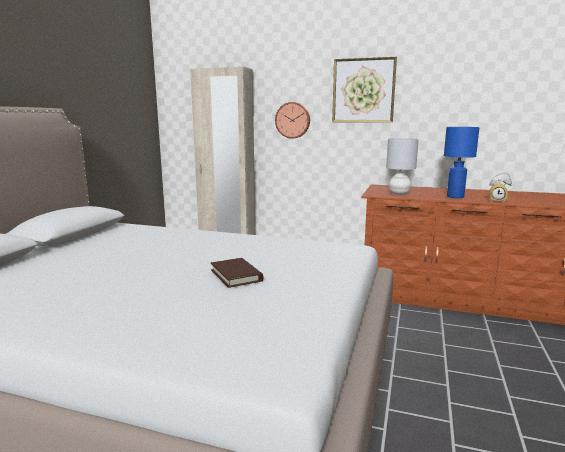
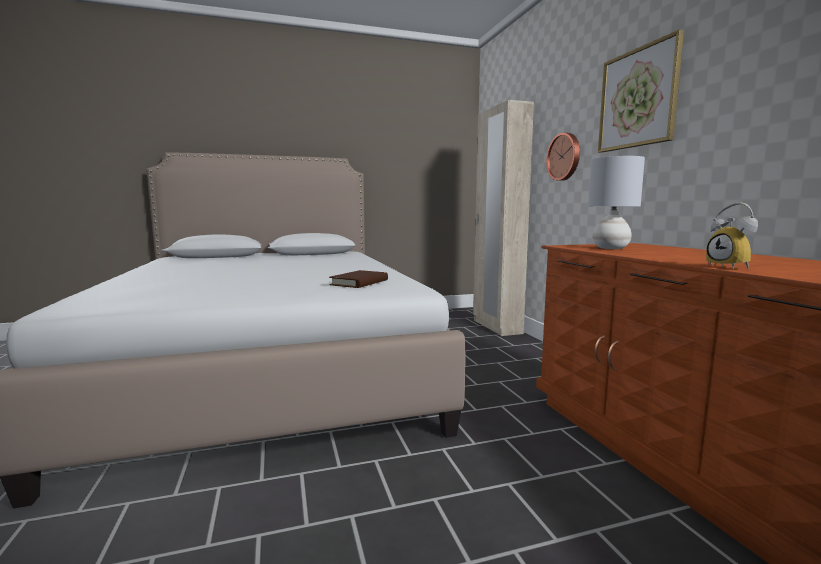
camera: 55 degrees right, 5 degrees down
brown book [211,258,264,288] -> brown book moved to [329,270,388,288]
blue table lamp [444,127,480,198] -> none

